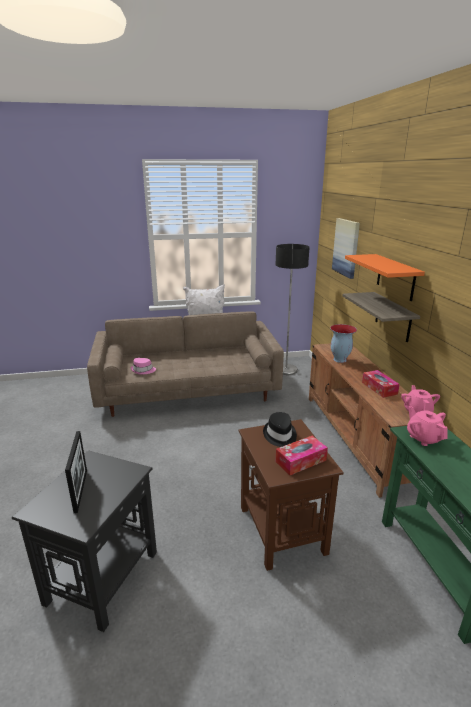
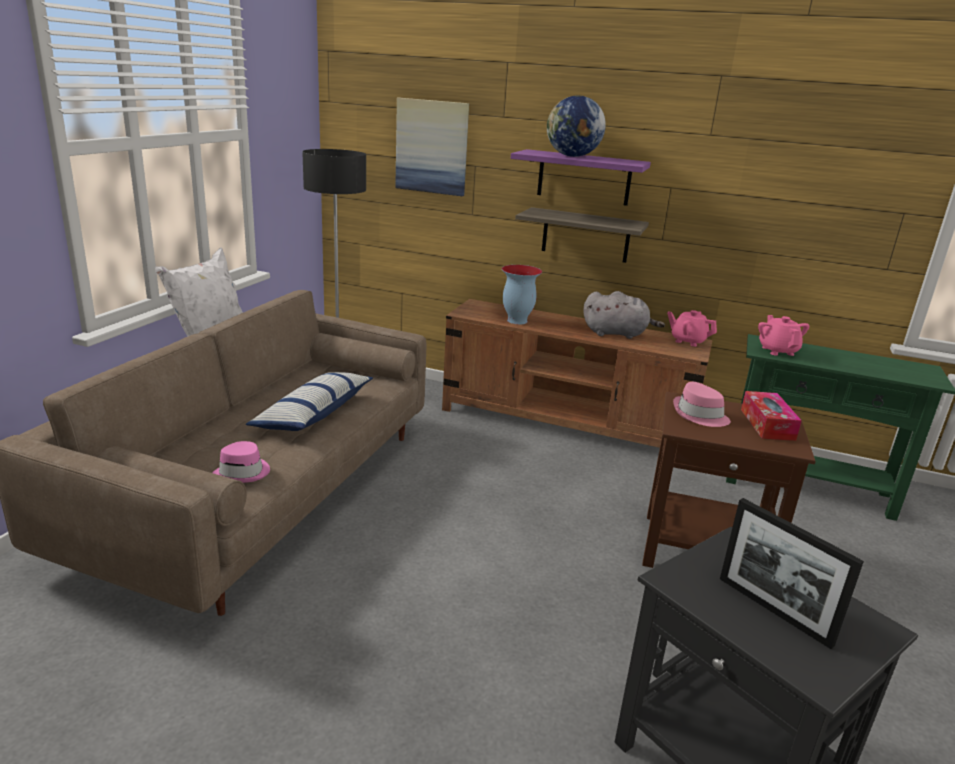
camera: 60 degrees left, 0 degrees up
picture frame [65,431,87,513] -> picture frame turned 150 degrees counterclockwise [720,498,864,649]
black hat [263,412,297,447] -> pink hat [673,382,731,427]
orange shelf [345,254,425,301] -> purple shelf [511,149,651,206]
tissue box [362,370,400,398] -> grey plush toy [583,291,665,339]
pink teapot [407,406,448,446] -> pink teapot turned 75 degrees clockwise [758,315,809,356]
none -> pillow [246,372,373,431]
none -> globe [547,95,606,157]

